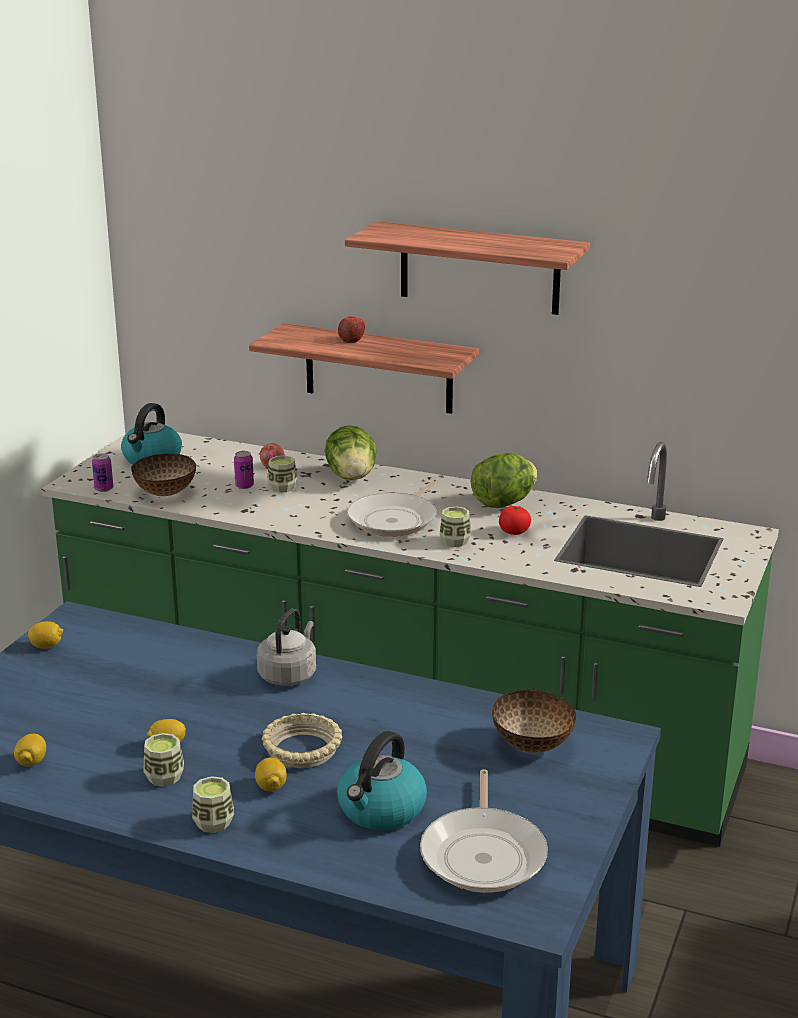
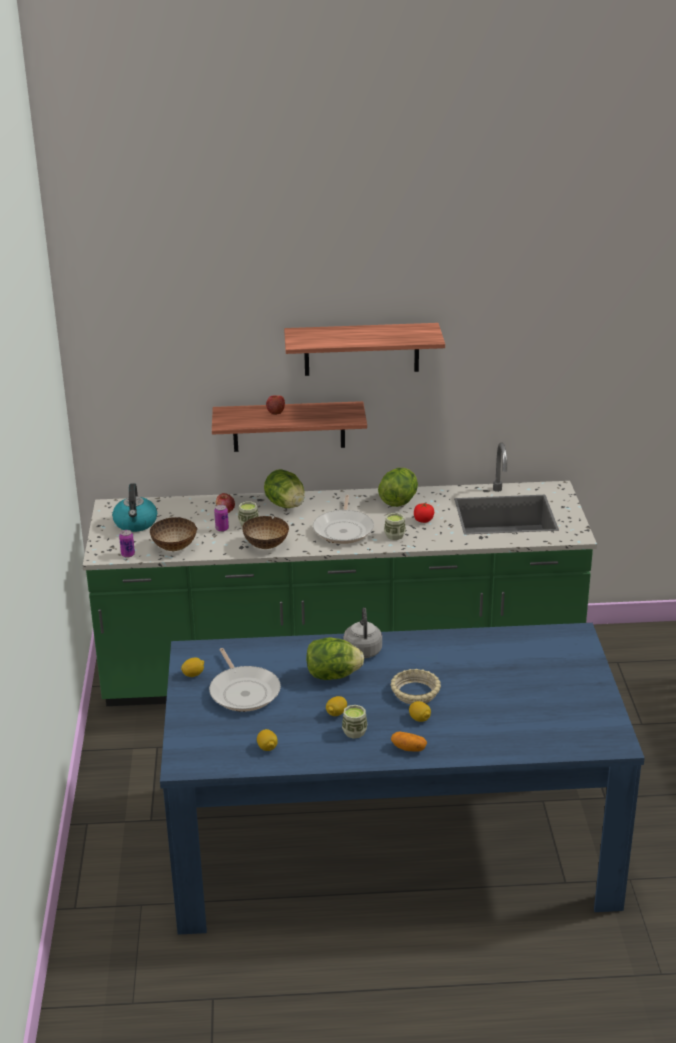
camera: 25 degrees left, 5 degrees up
cup [192,776,234,833] -> potato [391,731,427,752]
kettle [337,731,427,830] -> none
frying pan [420,769,548,893] -> frying pan moved to [209,648,281,712]
bowl [492,690,576,753] -> bowl moved to [242,516,289,549]
none -> lettuce [306,637,364,680]

